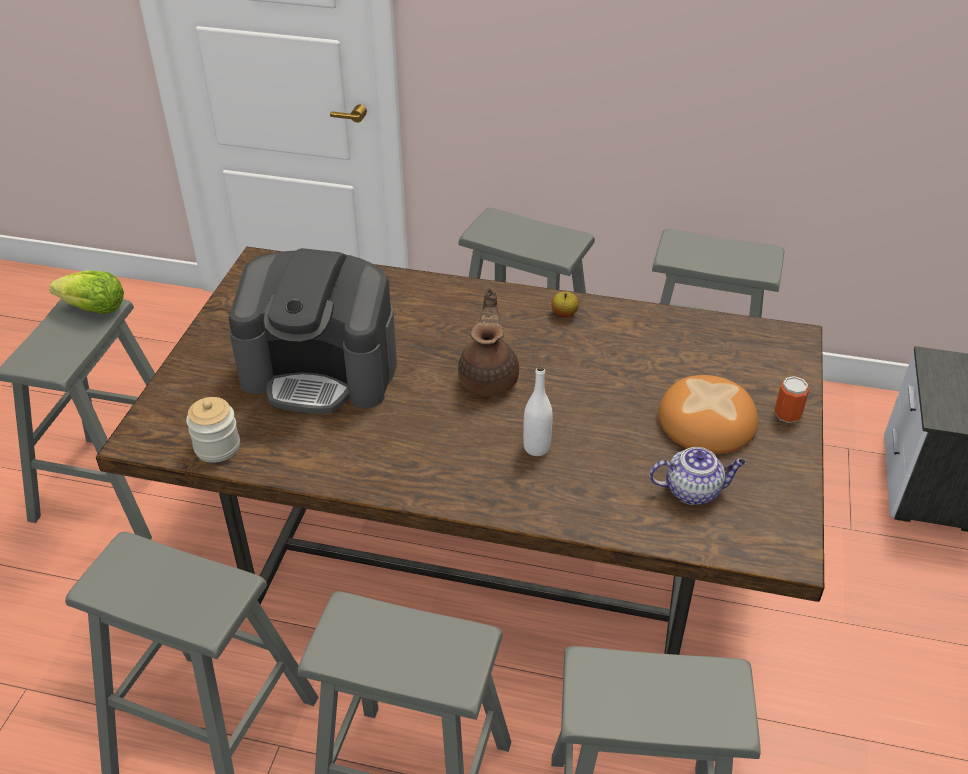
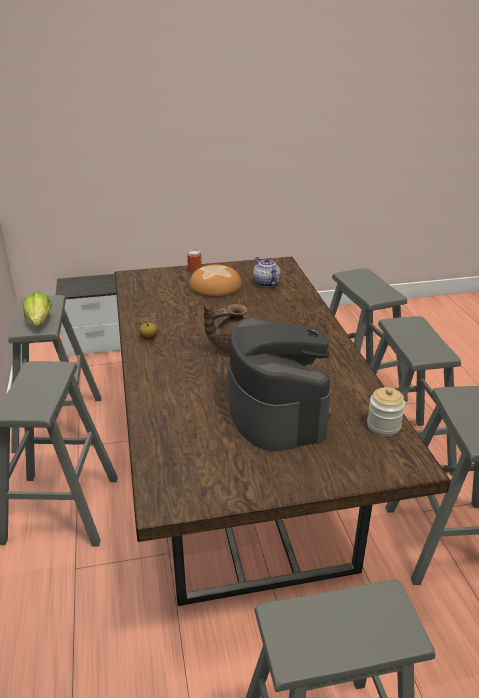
camera: 115 degrees left, 10 degrees down
lettuce [49,271,124,314] -> lettuce moved to [23,292,52,326]
white bottle [523,365,553,456] -> none

